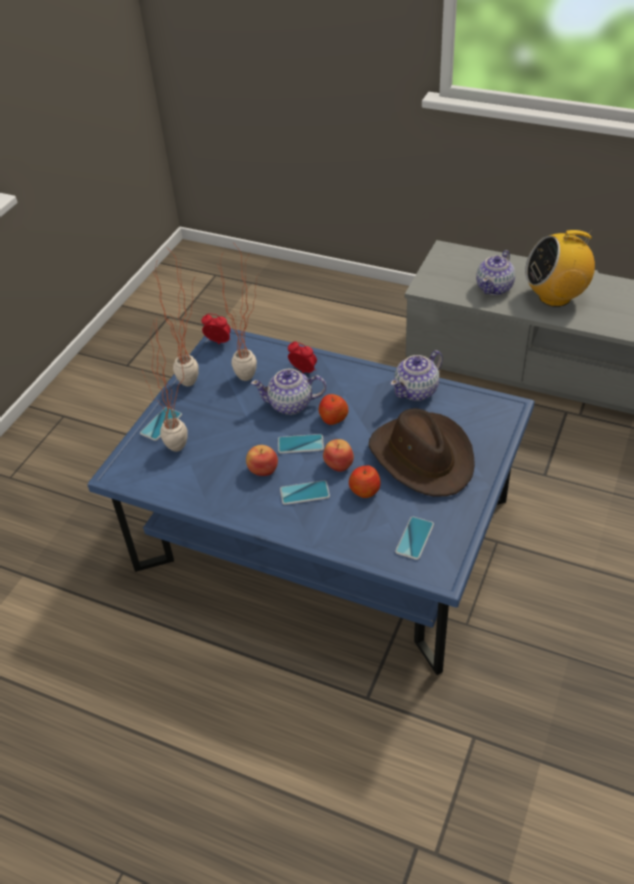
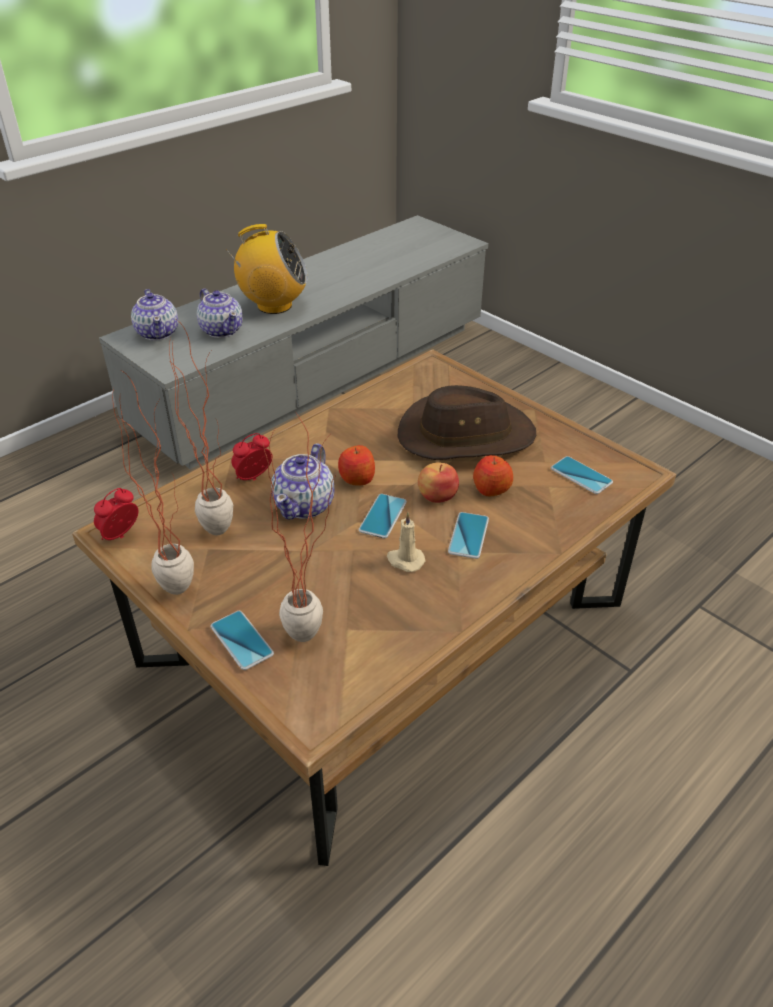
camera: 70 degrees left, 5 degrees down
blue coffee table [87,328,535,675] -> brown coffee table [72,350,676,866]
apple [246,445,278,476] -> beige candle [387,512,425,572]
teapot [390,350,443,401] -> teapot moved to [131,289,178,341]
radio [525,230,595,307] -> radio turned 105 degrees counterclockwise [226,224,308,314]

